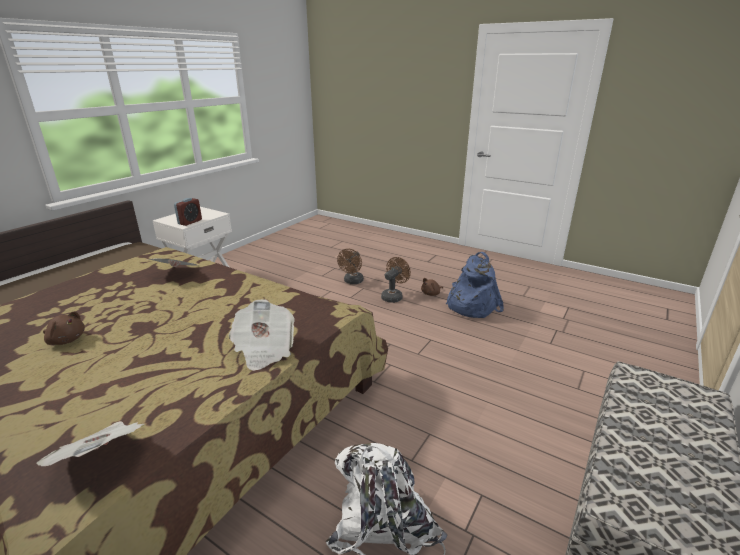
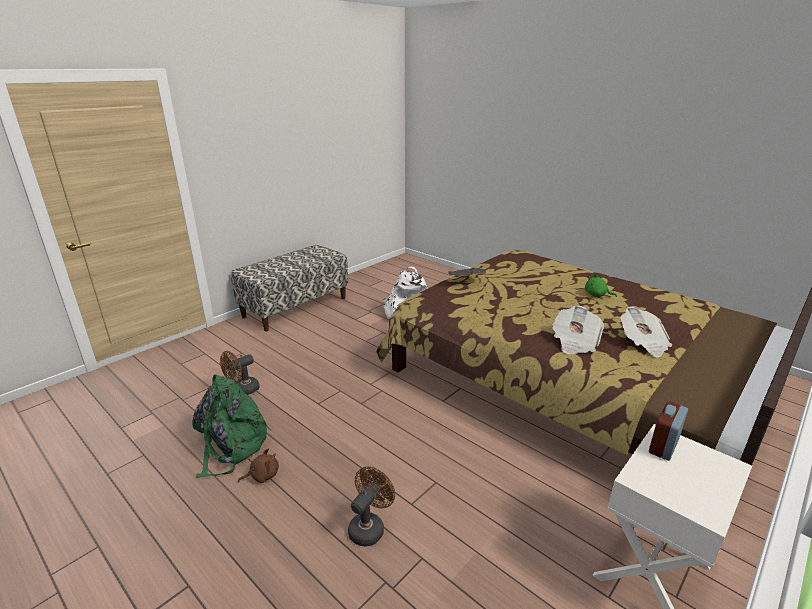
camera: 170 degrees left, 0 degrees up
newspaper [37,421,144,466] -> newspaper moved to [620,307,672,358]
brown plush toy [43,311,85,345] -> green plush toy [585,273,617,298]
brown fan [381,257,411,303] -> brown fan moved to [220,351,260,395]
blue backpack [446,252,504,318] -> green backpack [192,374,271,478]

